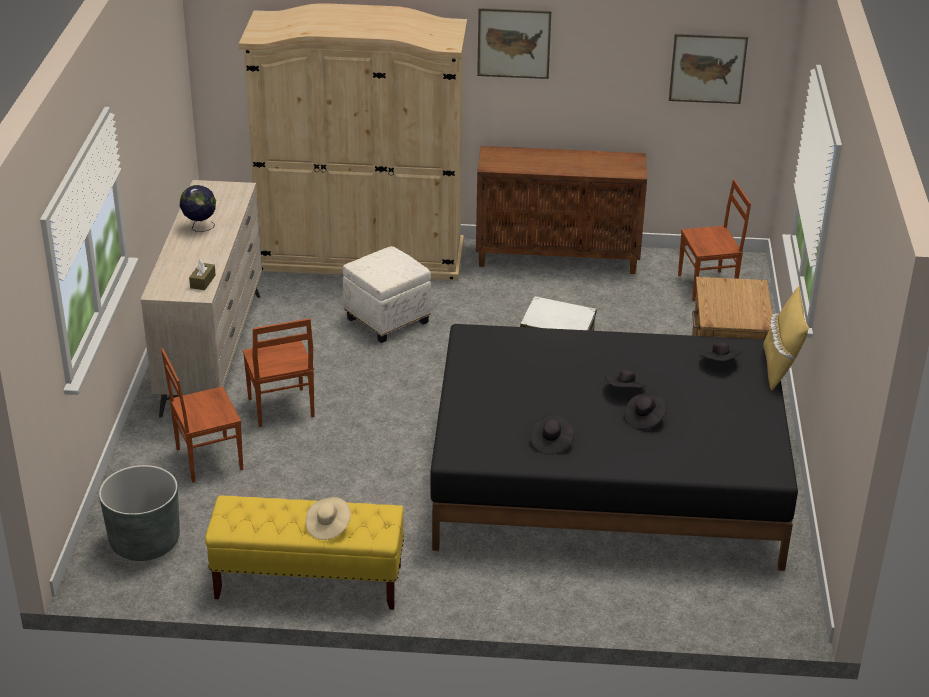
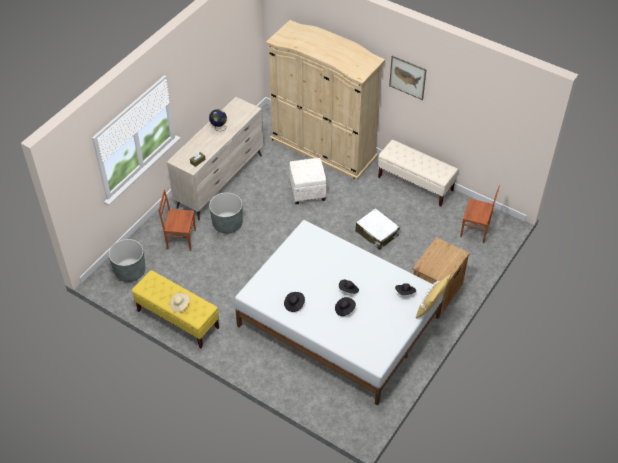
camera: 30 degrees right, 15 degrees up
brown chair [243,318,315,427] -> grey planter [209,192,243,234]
black bed [430,324,798,571] -> white bed [235,220,444,406]
brown cabinet [476,146,647,274] -> beige bench [378,140,458,207]
picture [669,34,748,104] -> none

